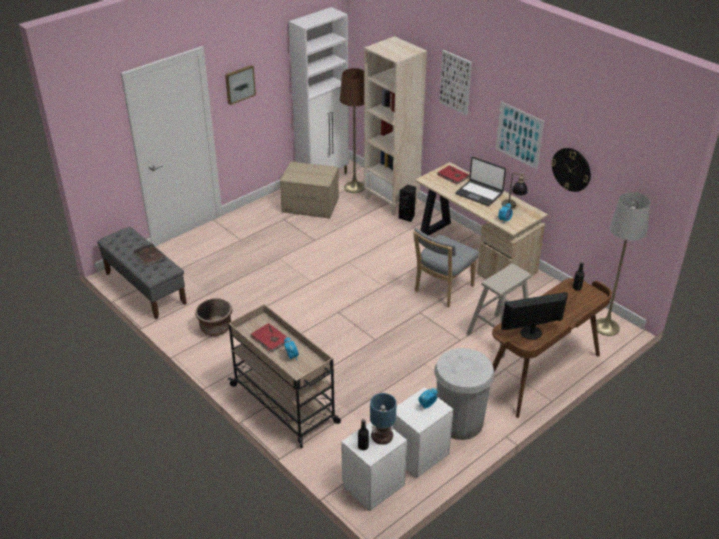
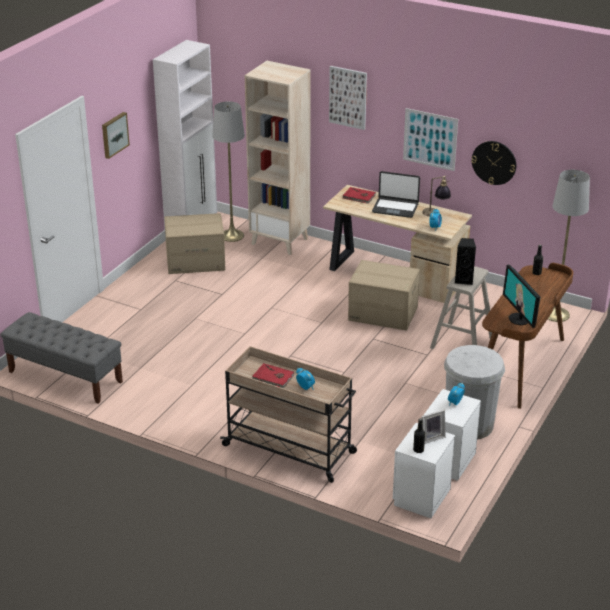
camera: 20 degrees left, 5 degrees down
brown book [134,243,165,266] -> none
brown planter [195,298,232,336] -> none
brown floor lamp [340,68,365,193] -> grey floor lamp [212,101,245,242]
table lamp [370,393,397,445] -> picture frame [421,409,446,444]
black speaker [399,185,416,222] -> black speaker moved to [455,238,476,285]
grey chair [413,228,479,307] -> cardboard box [348,260,420,331]
monitor [501,292,568,340] -> monitor turned 75 degrees counterclockwise [503,265,540,328]

